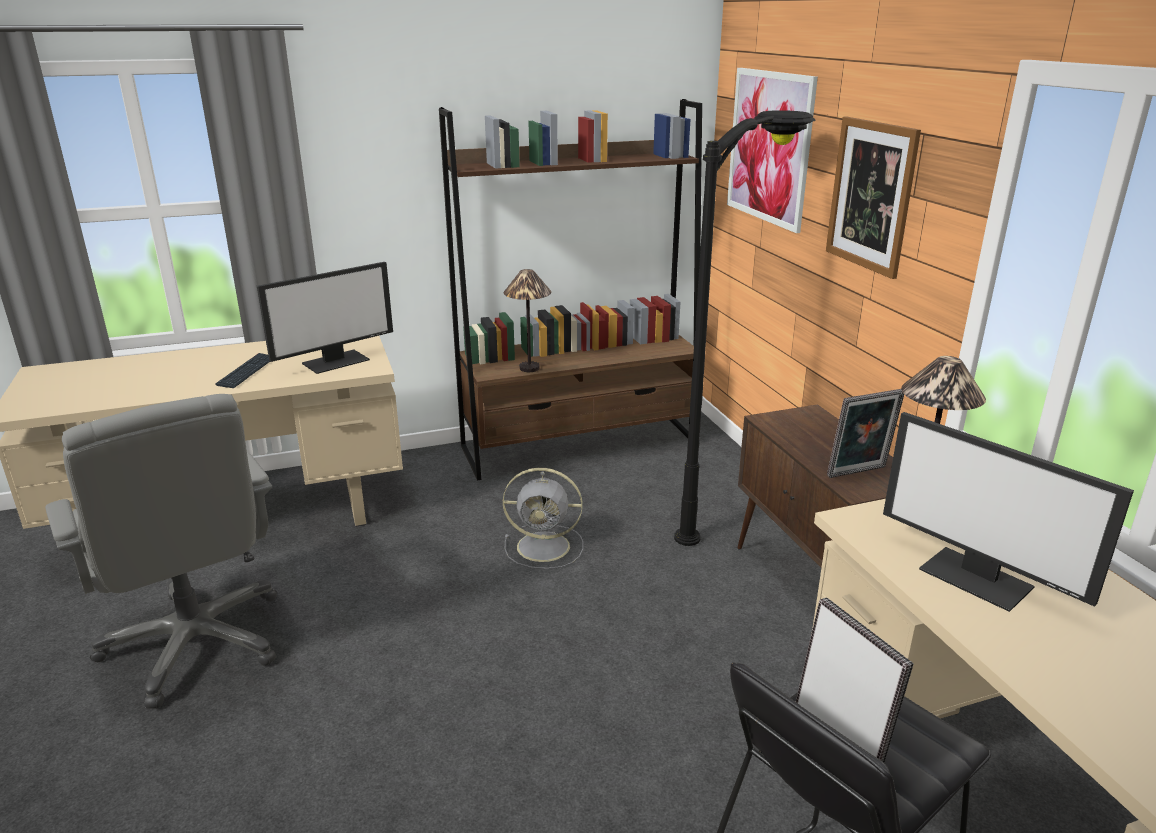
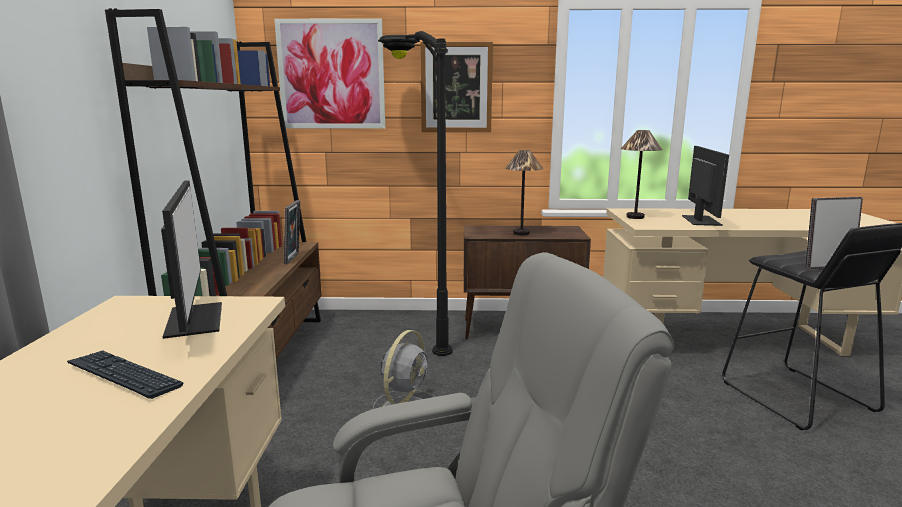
camera: 70 degrees left, 10 degrees down
table lamp [504,269,551,372] -> table lamp moved to [505,150,544,235]
picture frame [827,389,904,478] -> picture frame moved to [284,200,300,264]
monitor [883,412,1134,612] -> monitor turned 60 degrees counterclockwise [682,146,729,226]

